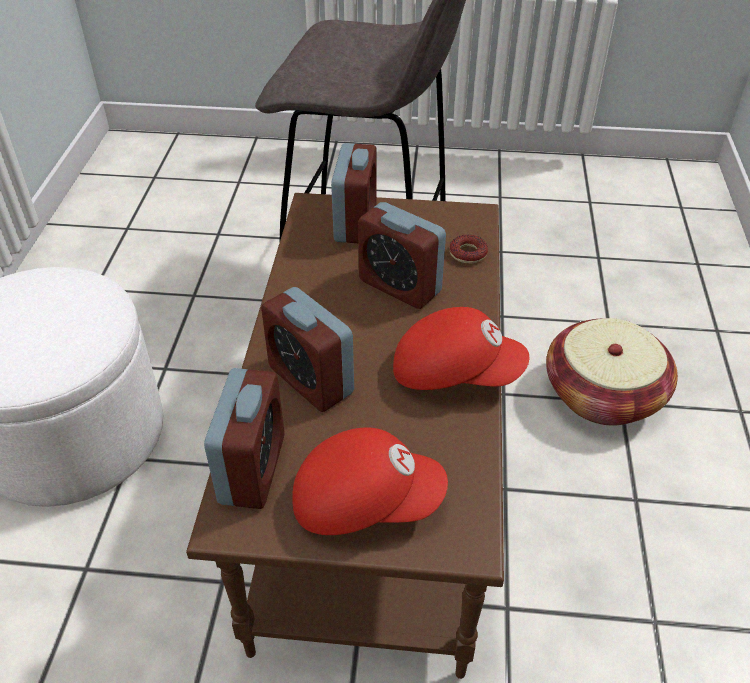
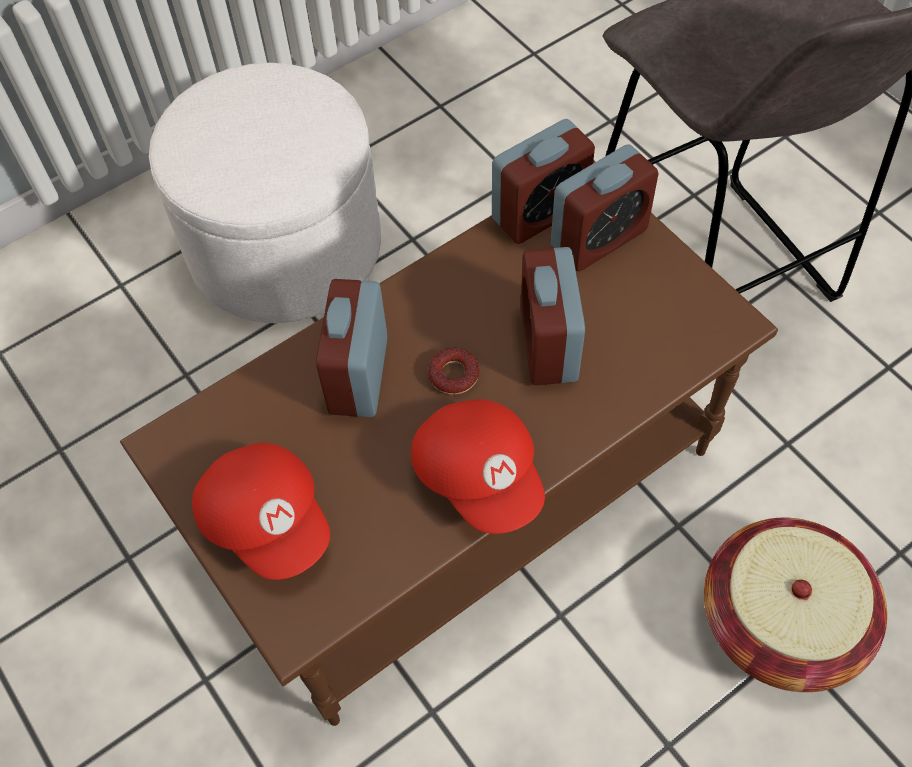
camera: 50 degrees right, 15 degrees up
alarm clock [204,368,284,509] -> alarm clock moved to [492,119,595,244]
donut [449,235,488,264] -> donut moved to [428,348,479,395]

